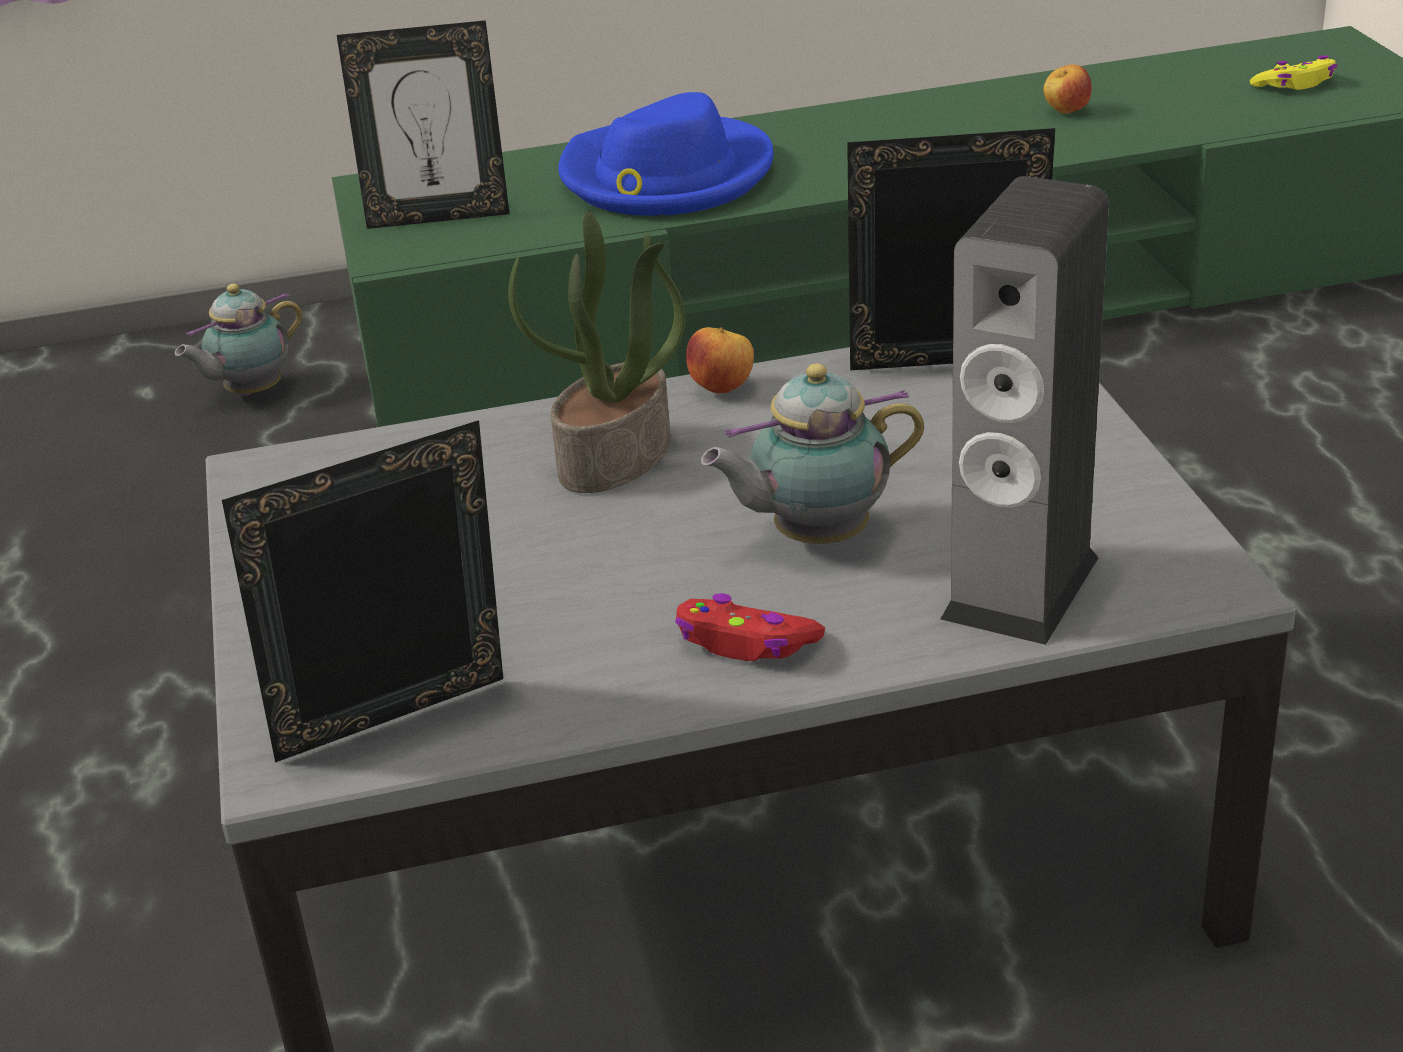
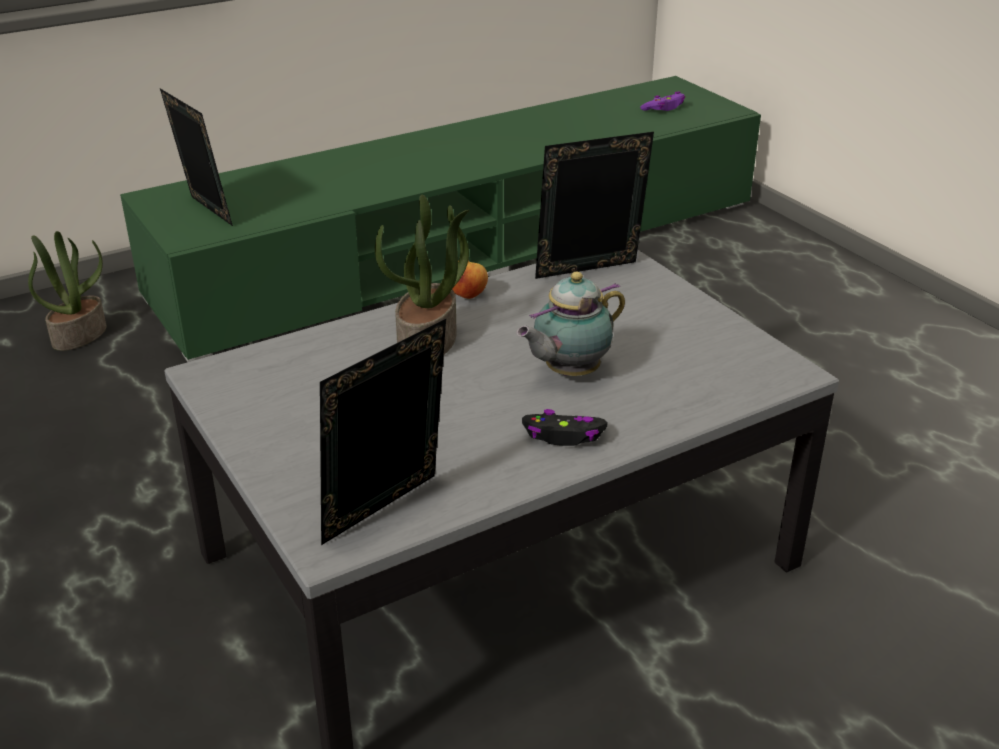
camera: 20 degrees left, 0 degrees up
teapot [175,284,302,396] -> potted plant [28,231,106,351]
picture frame [337,20,510,229] -> picture frame turned 105 degrees counterclockwise [160,89,233,226]
blue hat [558,92,773,216] -> none
red game controller [675,593,825,661] -> black game controller [522,409,608,446]
speaker [941,176,1109,645] -> none
apple [1043,64,1092,114] -> none
yellow game controller [1250,55,1337,90] -> purple game controller [640,92,685,111]

